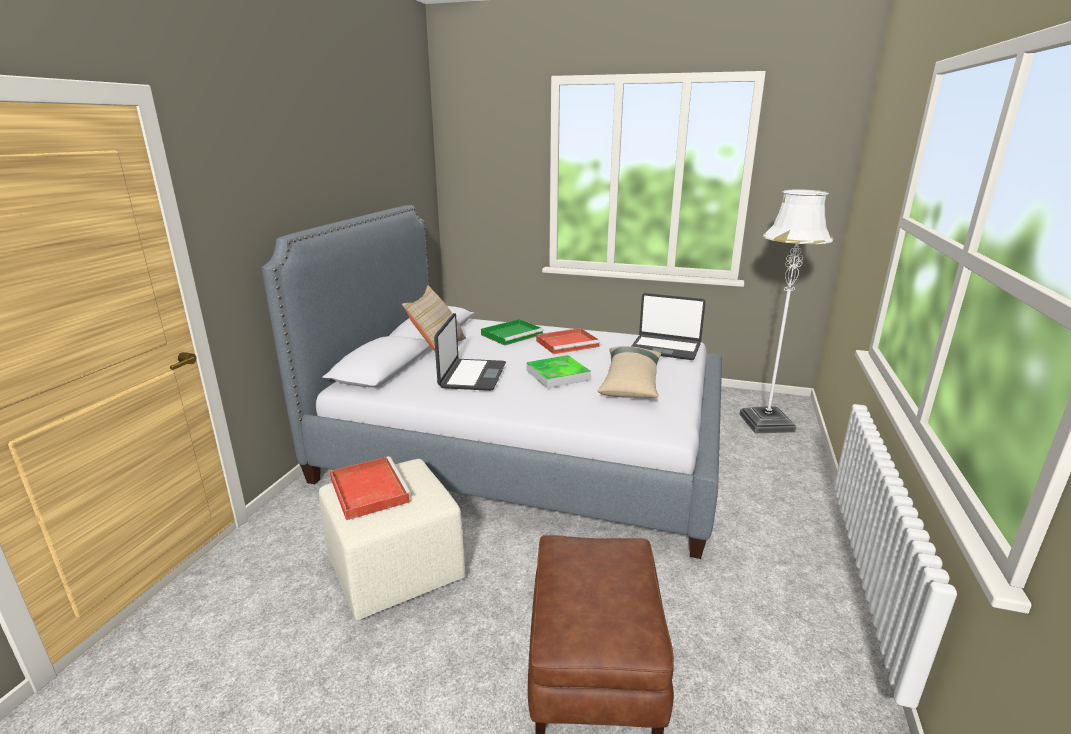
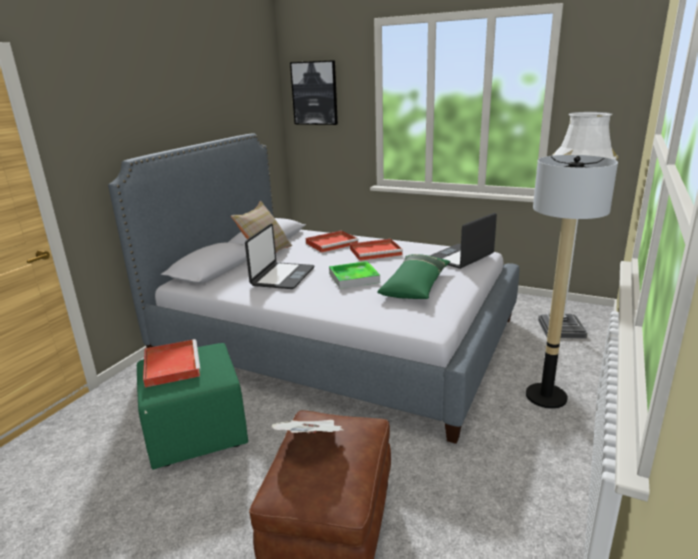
camera: 10 degrees right, 0 degrees up
beige ottoman [319,459,465,621] -> green ottoman [137,343,248,469]
green tray [481,319,544,346] -> red tray [306,231,359,252]
beige pillow [598,346,662,398] -> green pillow [377,254,450,299]
laptop [632,293,706,360] -> laptop turned 105 degrees clockwise [430,213,497,269]
none -> newspaper [272,420,343,433]
none -> picture [290,60,338,125]
none -> floor lamp [526,155,618,409]

